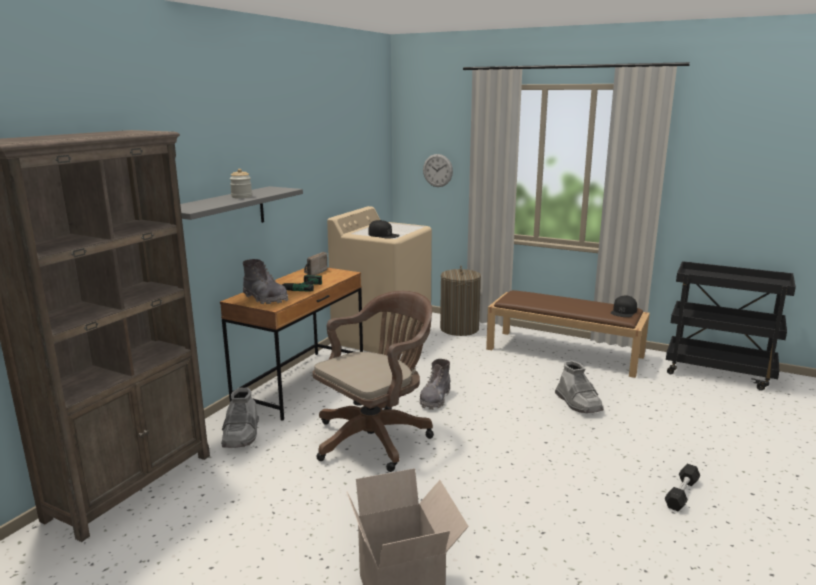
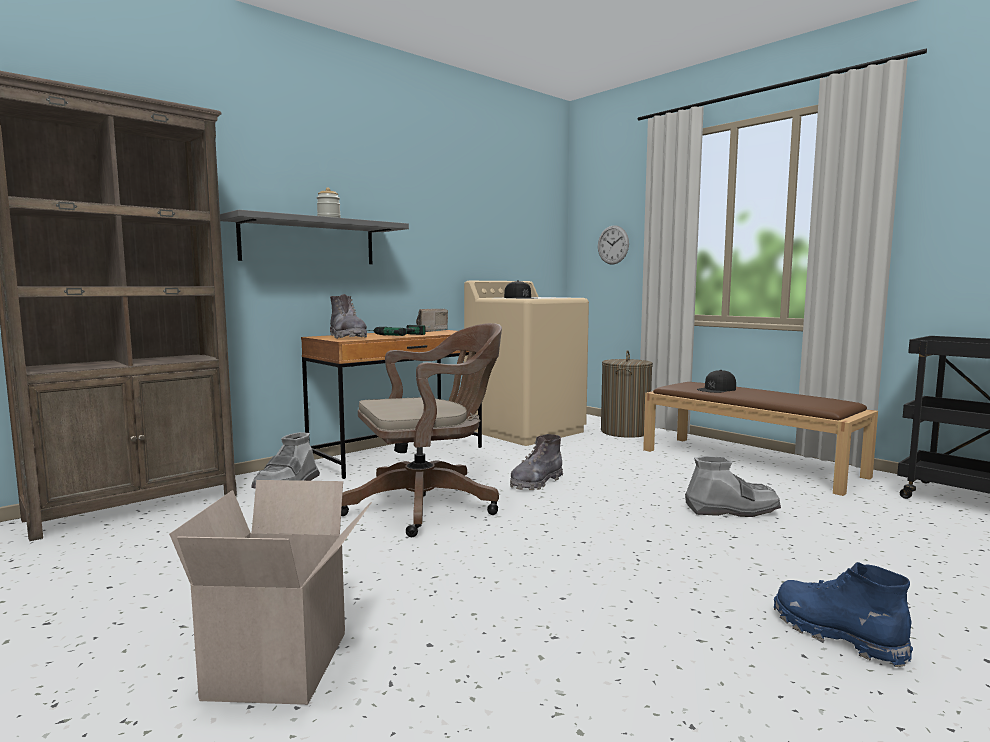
camera: 20 degrees right, 10 degrees down
grey boot [555,360,604,413] -> grey boot turned 90 degrees counterclockwise [685,456,781,517]
black cap [611,295,637,317] -> black cap moved to [697,370,736,393]
black dumbbell [665,464,700,511] -> blue boot [774,562,913,667]

